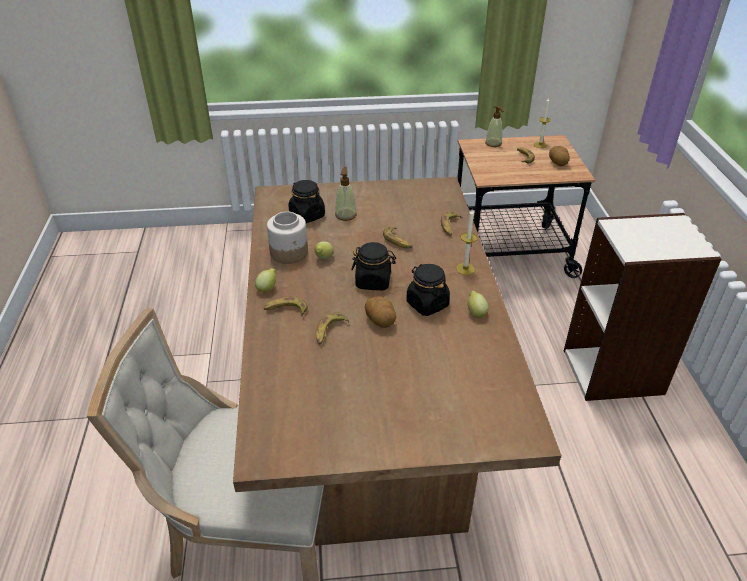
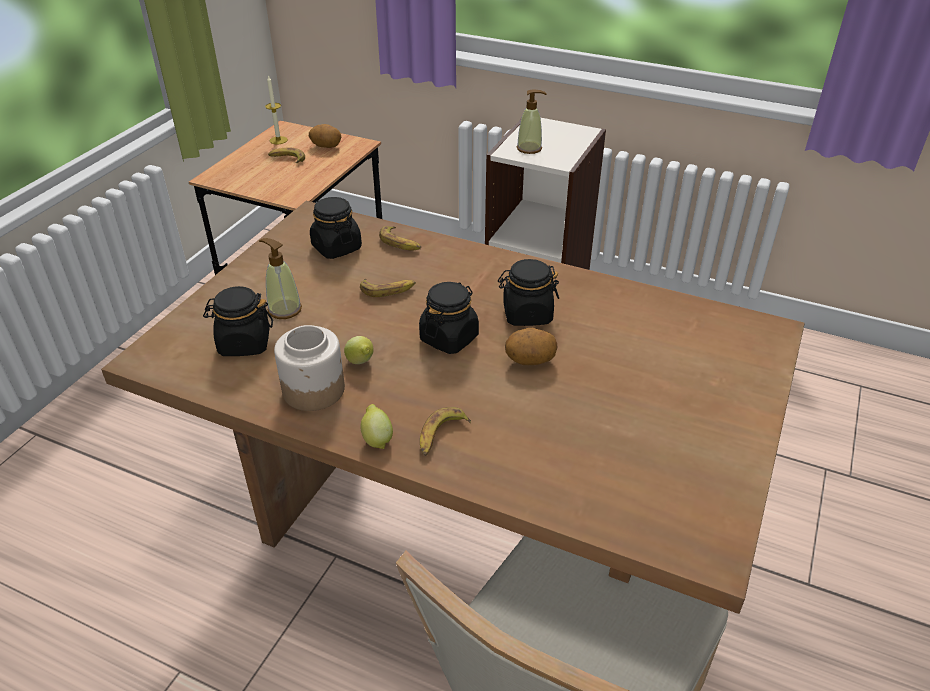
camera: 60 degrees left, 0 degrees up
banana [316,313,349,344] -> none
candle [456,210,477,275] -> none
lemon [468,291,489,318] -> none
soap dispenser [485,106,504,147] -> soap dispenser moved to [517,89,547,154]
none -> black jar [310,197,362,259]

